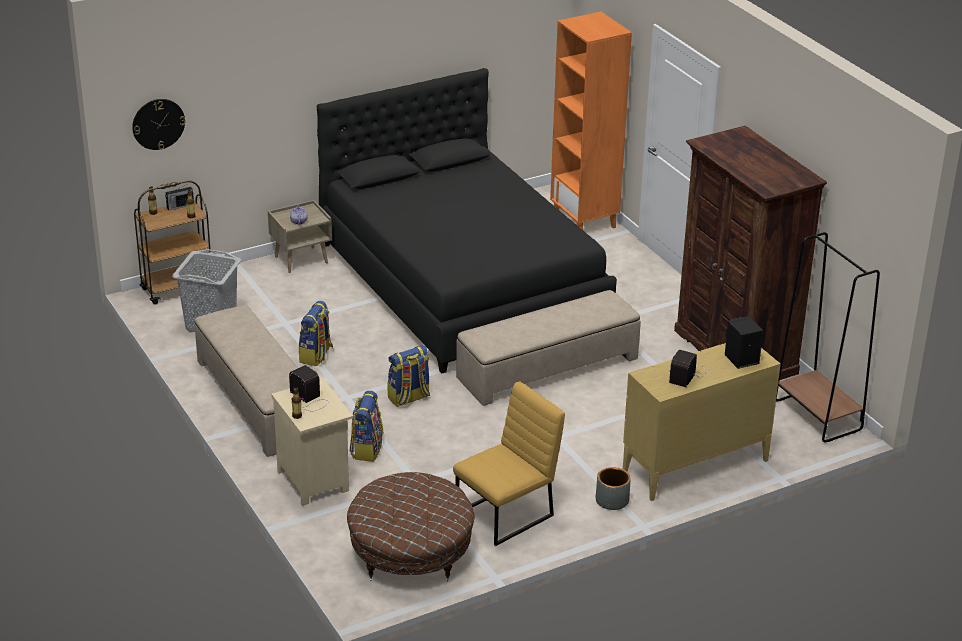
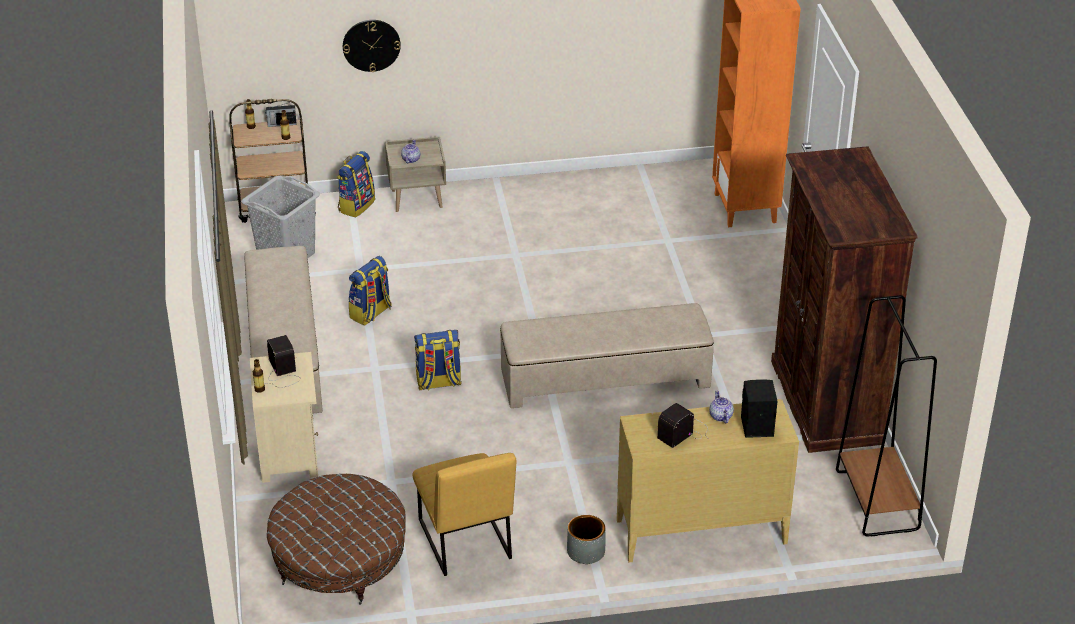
camera: 20 degrees right, 5 degrees up
wall clock [132,99,185,150] -> wall clock moved to [343,20,401,72]
black bed [317,68,617,373] -> none
backpack [350,391,383,461] -> backpack moved to [337,151,375,217]
yellow chair [453,381,565,546] -> yellow chair turned 90 degrees clockwise [413,453,516,576]
none -> teapot [709,391,734,423]

